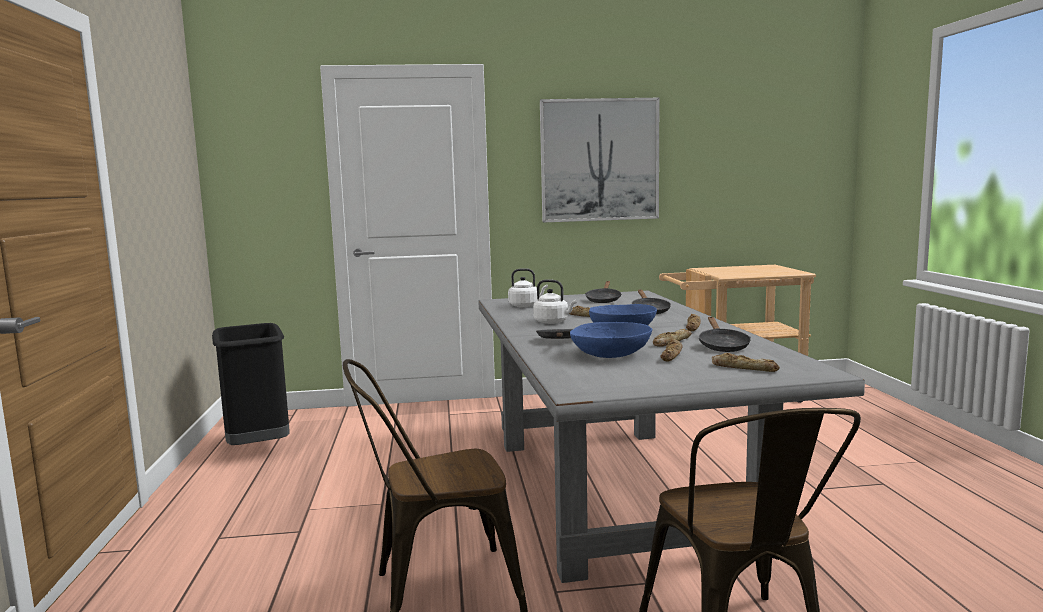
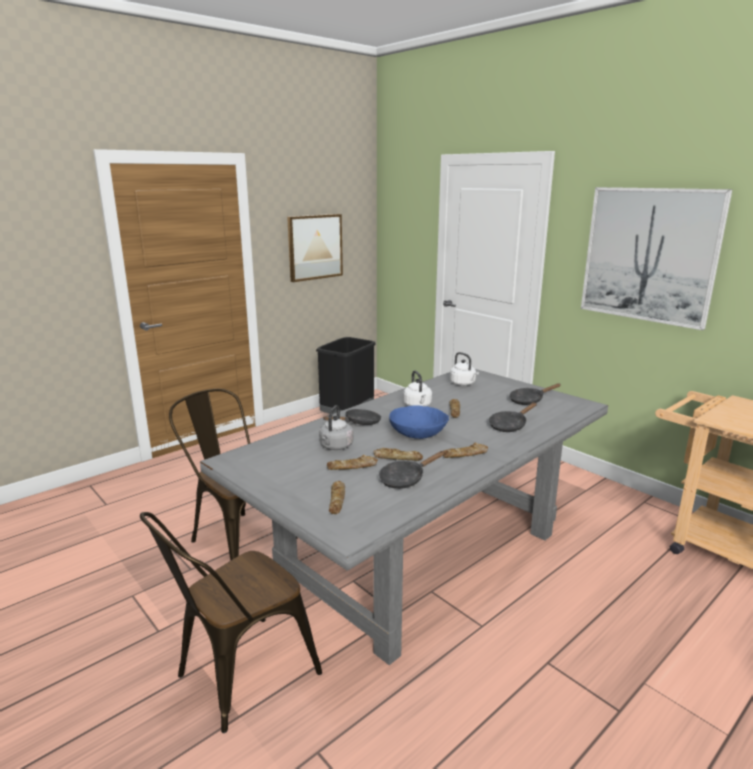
camera: 55 degrees right, 10 degrees up
blue bowl [570,322,652,358] -> grey kettle [319,405,353,450]
none -> picture [287,214,343,282]

